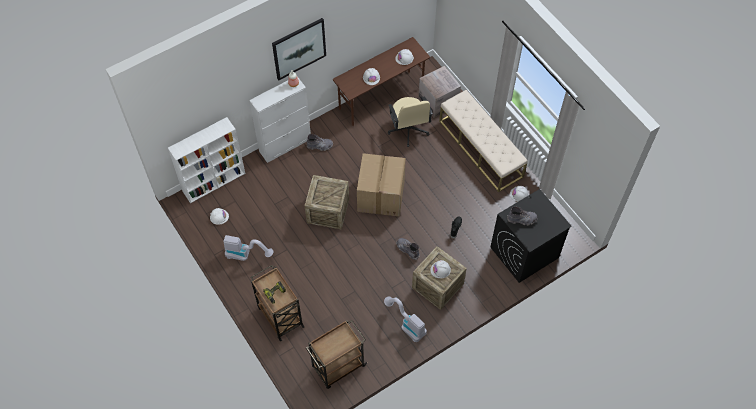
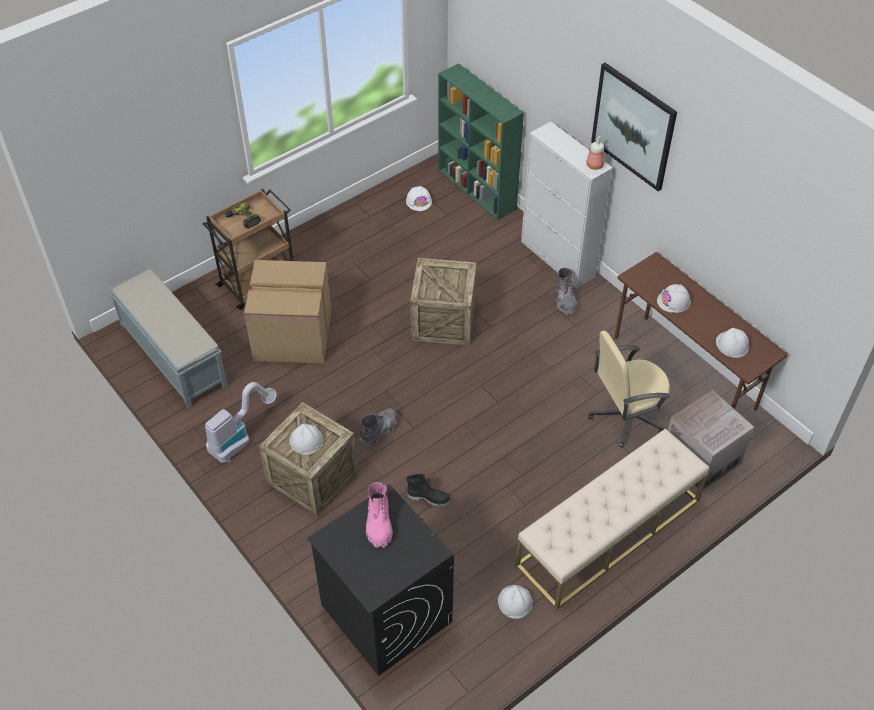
camera: 85 degrees right, 10 degrees down
white bookcase [168,117,246,203] -> green bookcase [438,63,524,220]
vacuum cleaner [223,235,274,261] -> none
brown cart [306,320,367,389] -> grey bench [109,269,228,409]
cardboard box [357,153,406,217] -> cardboard box moved to [244,260,331,363]
grey boot [507,206,537,226] -> pink boot [366,482,393,548]

